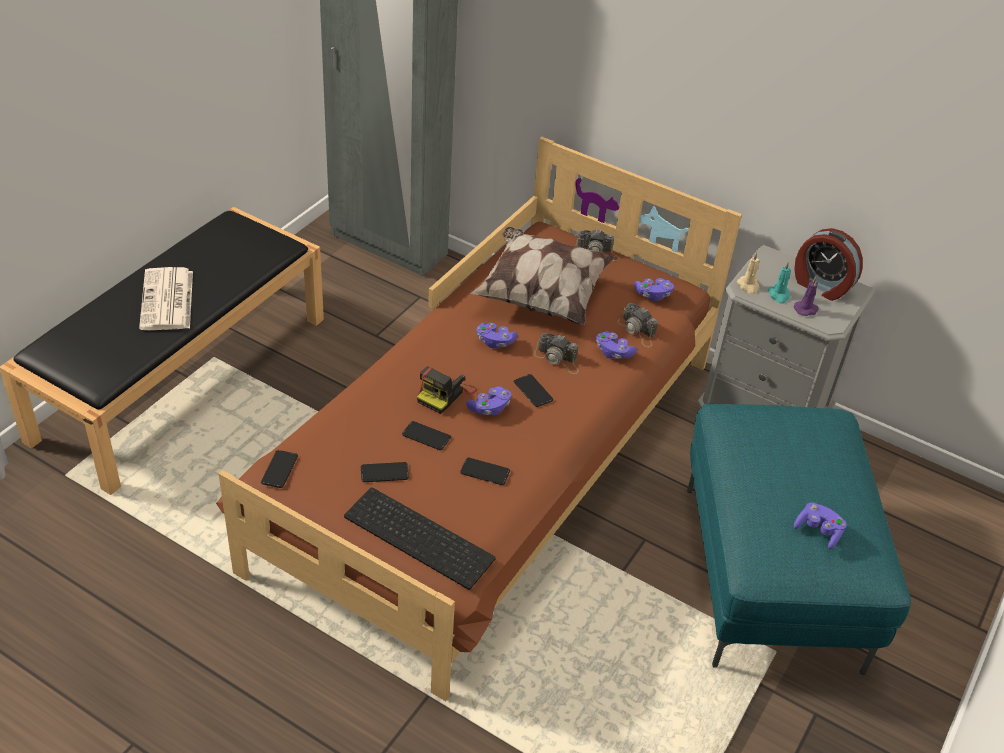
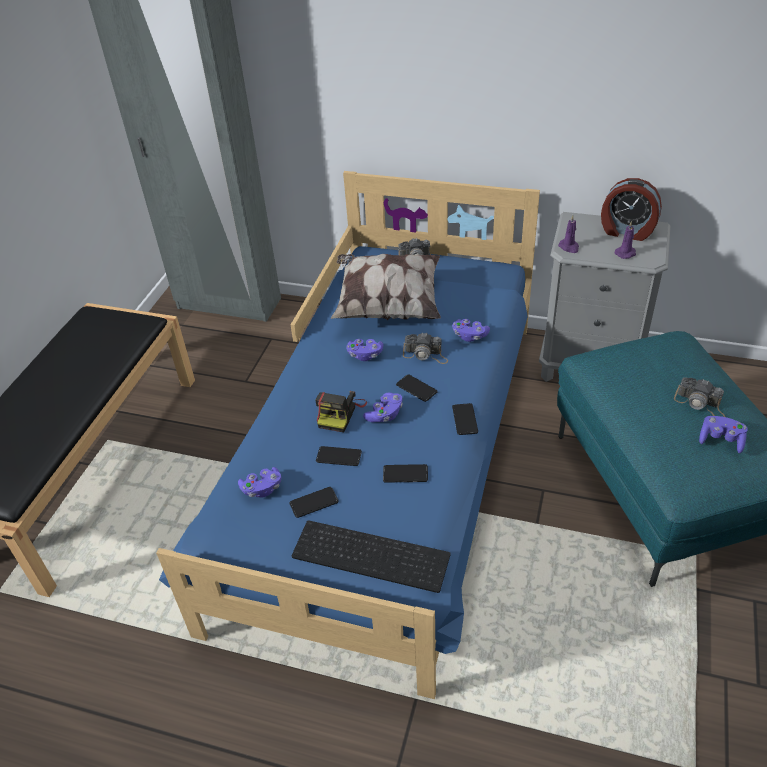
camera: 10 degrees left, 0 degrees up
newspaper [139,267,193,330] -> none
brown bed [216,136,742,701] -> blue bed [156,171,540,699]
phone [261,450,298,488] -> phone moved to [452,403,478,435]
camera [617,303,658,347] -> camera moved to [674,377,725,417]
purple game controller [634,278,674,301] -> purple game controller moved to [238,467,281,498]
beige candle [737,252,759,294] -> purple candle [558,215,579,253]
turquoise candle [768,261,791,304] -> none

